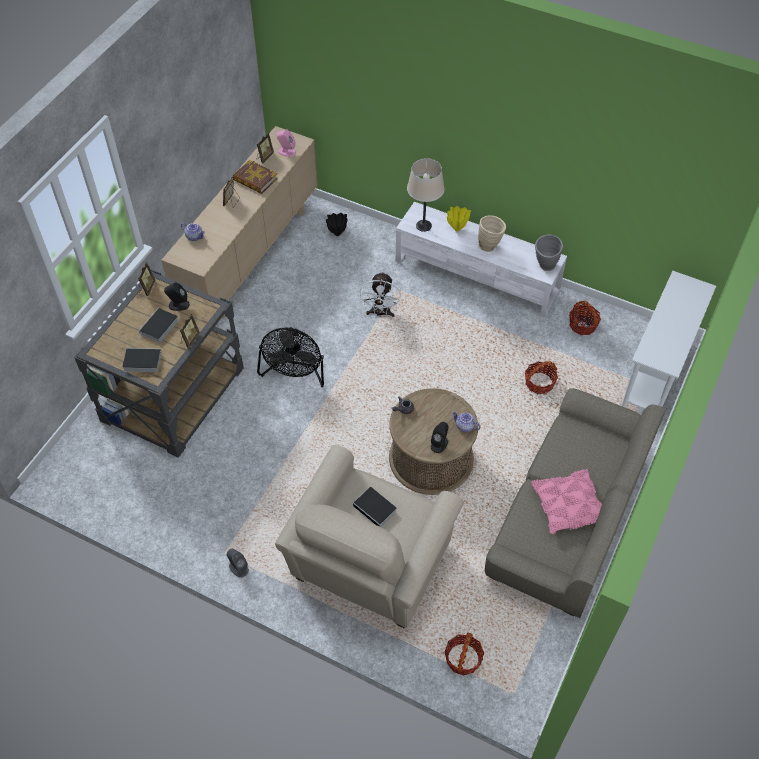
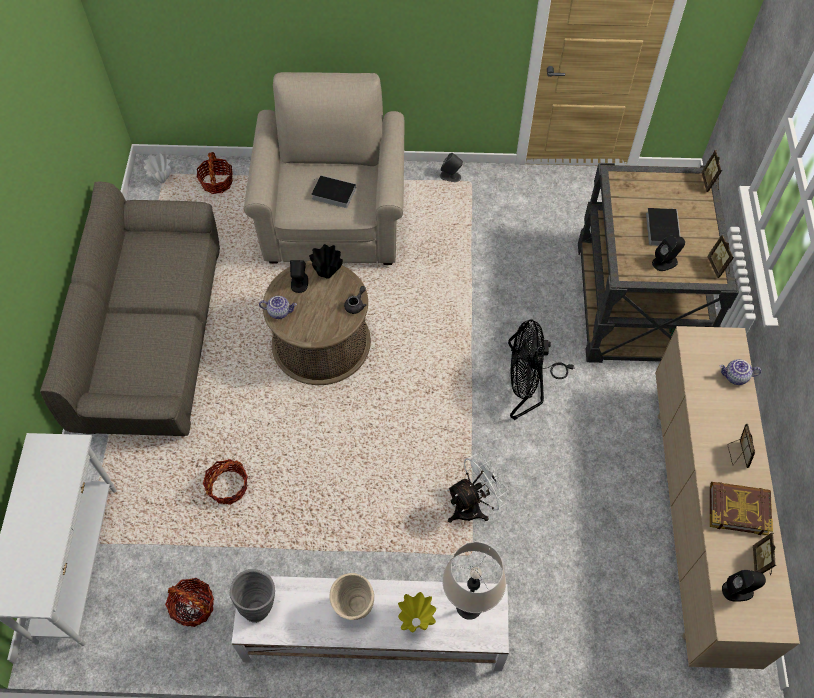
camera: 155 degrees right, 5 degrees up
book [121,348,162,372] -> none
picture frame [180,314,200,349] -> picture frame moved to [702,150,722,192]
black fan [257,327,324,387] -> black fan turned 75 degrees counterclockwise [508,319,574,420]
pink speaker [276,129,296,157] -> black speaker [722,570,766,602]
black vase [326,213,348,236] -> black vase moved to [309,244,343,279]
white fan [359,272,401,317] -> white fan turned 75 degrees clockwise [447,453,509,523]
pink pillow [531,469,602,534] -> none
none -> white vase [144,153,171,184]

